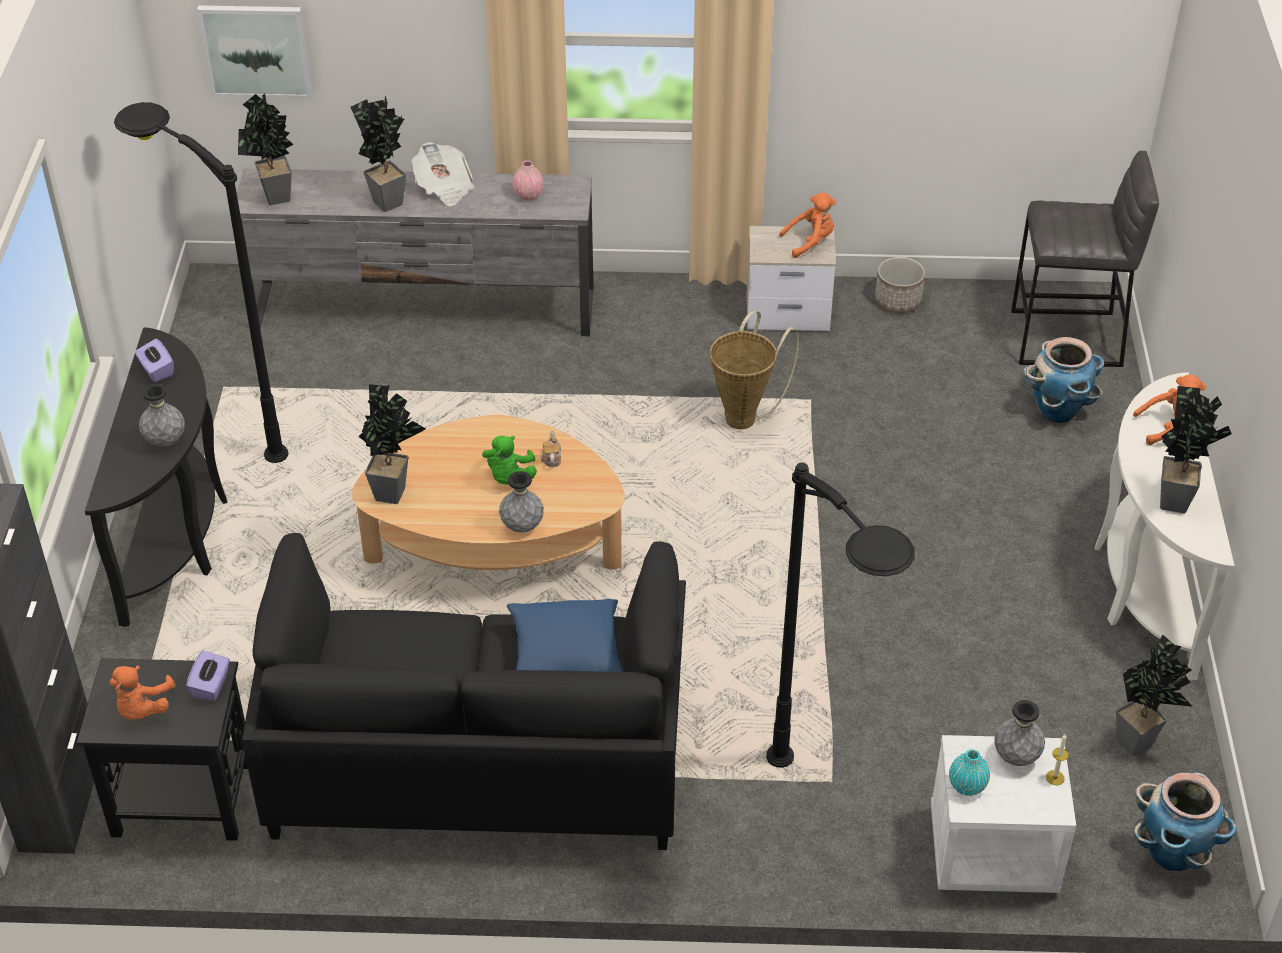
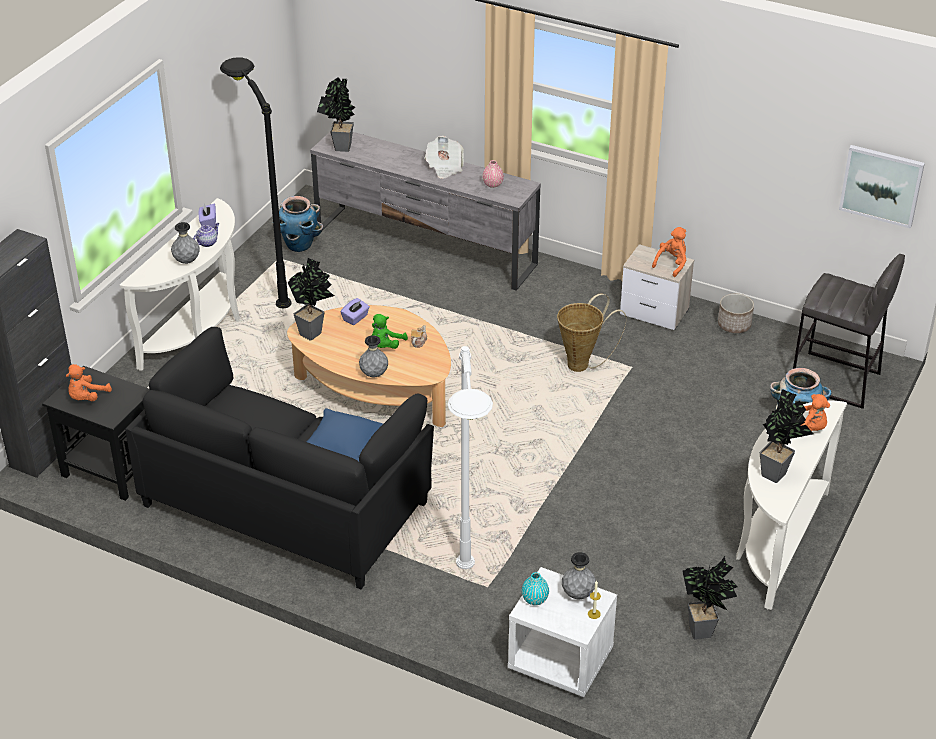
camera: 25 degrees right, 5 degrees down
black console table [85,328,227,627] -> white console table [119,198,240,371]
purple tissue box [186,650,230,701] -> purple tissue box moved to [340,298,370,325]
picture [197,5,313,99] -> picture moved to [839,145,925,229]
potted plant [350,96,406,212] -> none
black floor lamp [766,462,915,768] -> white floor lamp [448,346,493,569]
orange plush toy [779,193,836,258] -> orange plush toy turned 60 degrees counterclockwise [652,227,686,277]
planter [1134,773,1236,871] -> planter moved to [272,196,323,252]
none -> teapot [193,223,220,247]

